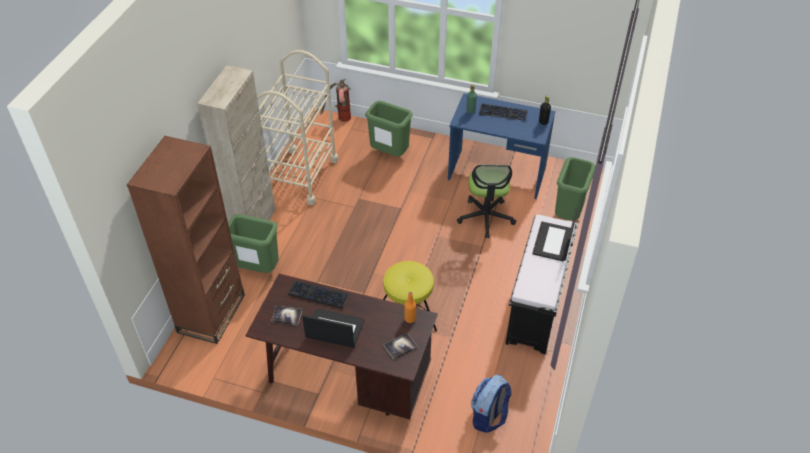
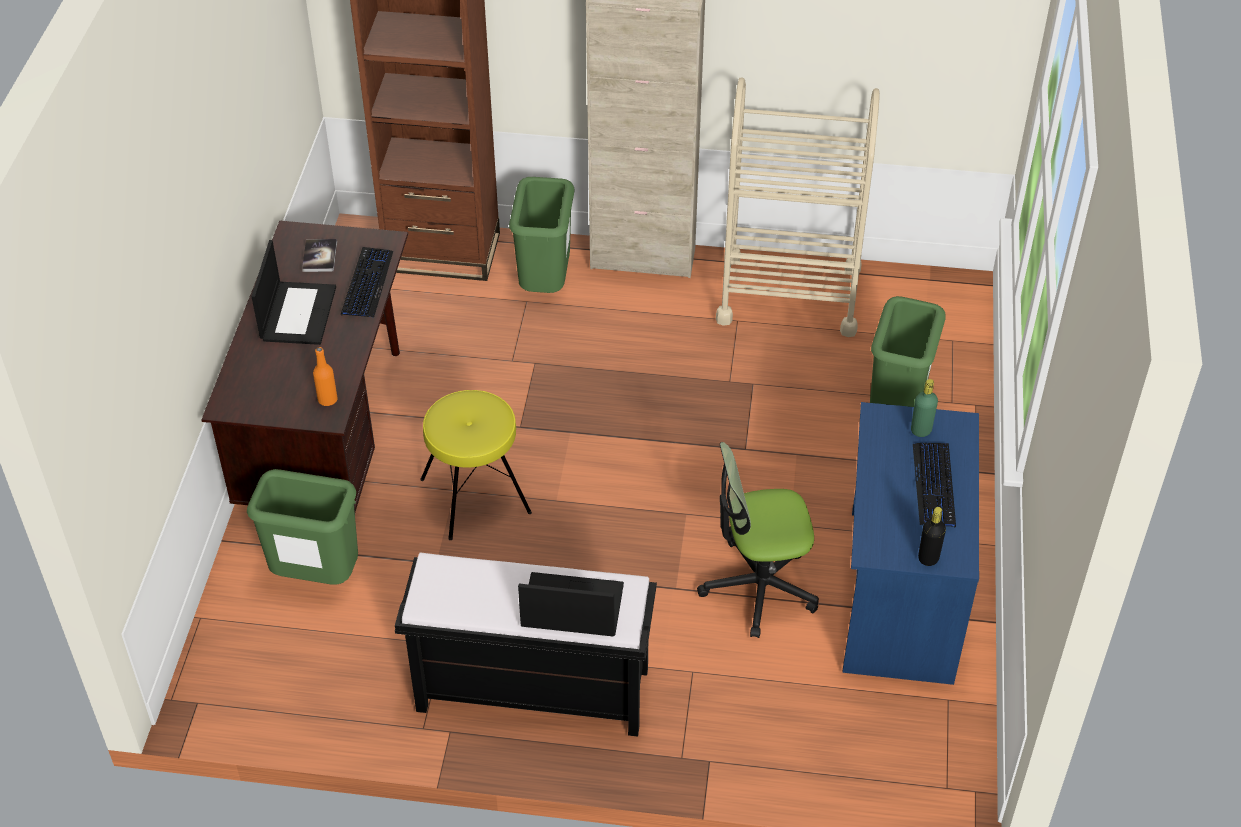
camera: 80 degrees right, 0 degrees up
fire extinguisher [320,79,351,122] -> none
book [383,333,418,360] -> none
backpack [471,375,512,433] -> none
green trash can [555,157,596,221] -> green trash can moved to [247,469,358,585]

